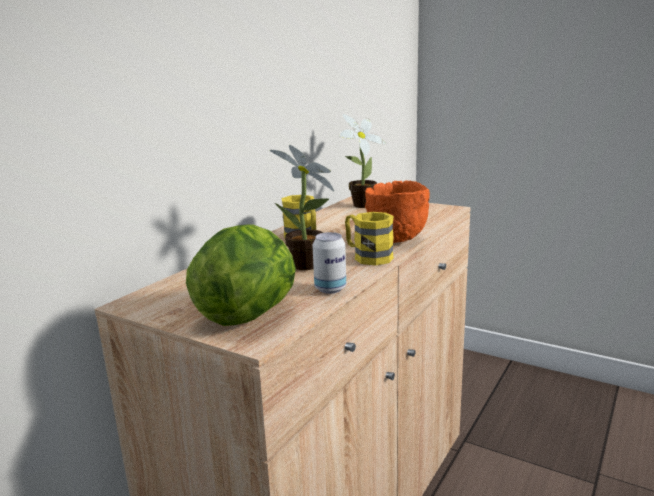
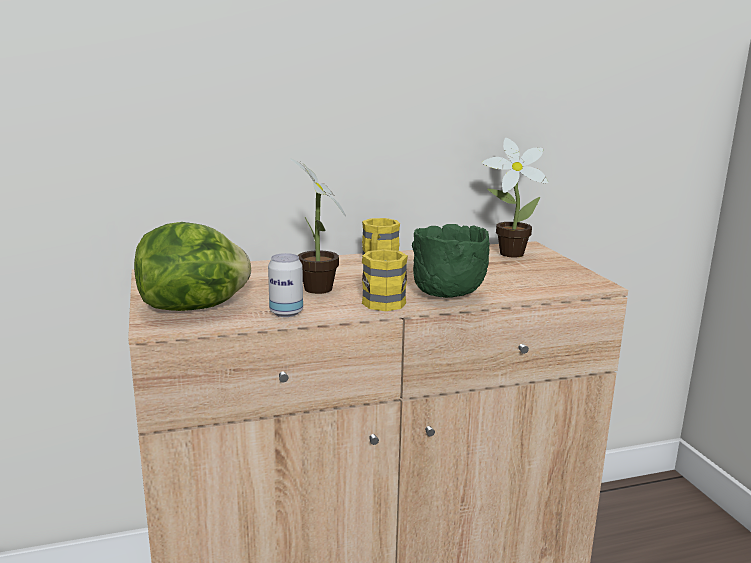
camera: 40 degrees right, 0 degrees up
orange bowl [365,180,430,243] -> green bowl [412,224,490,298]

